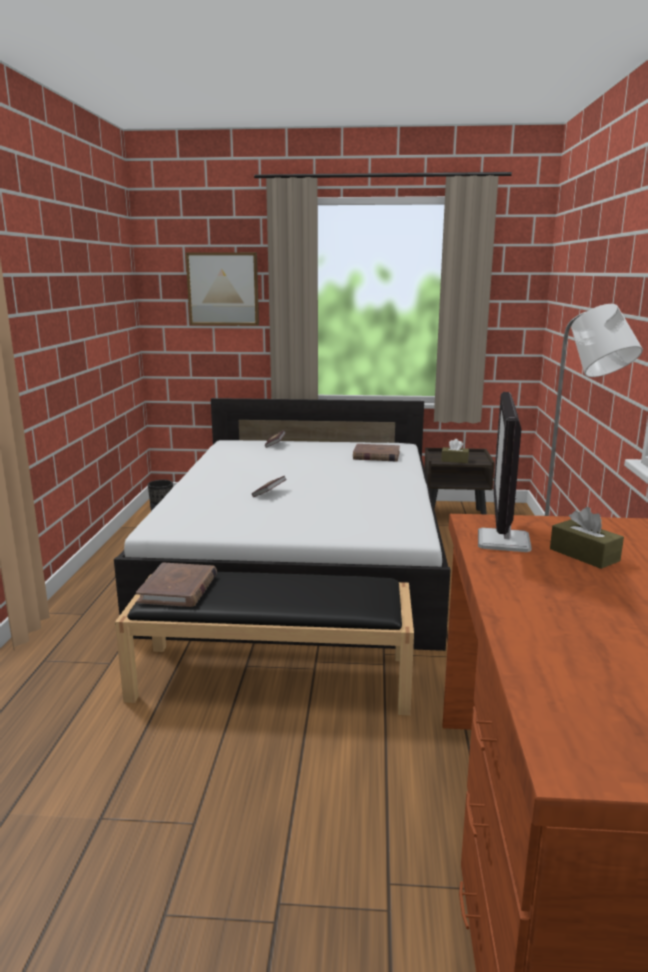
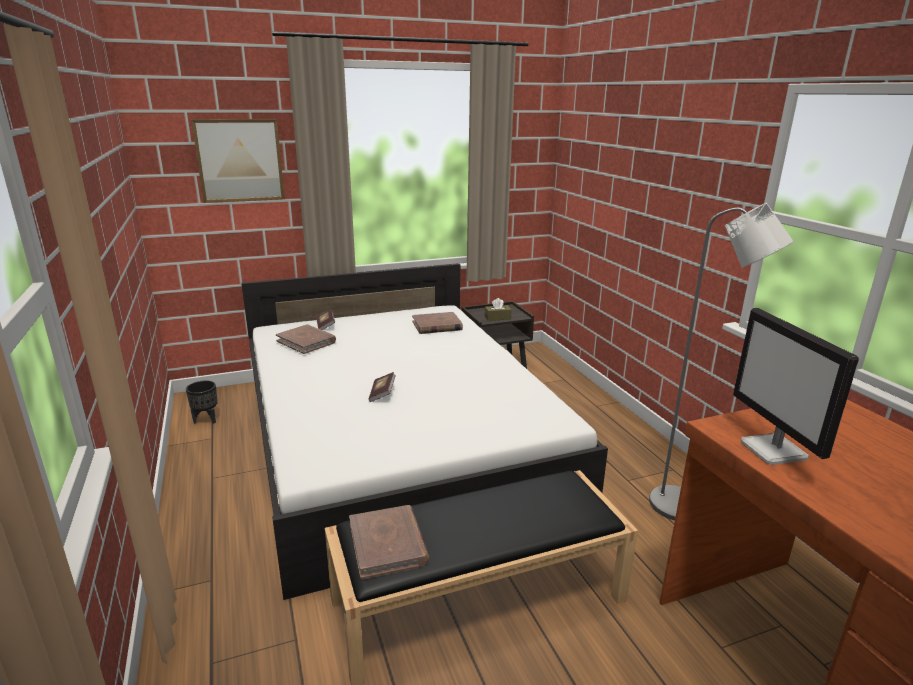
camera: 25 degrees left, 5 degrees up
brown tissue box [550,507,624,569] -> none
none -> brown book [276,324,336,354]

